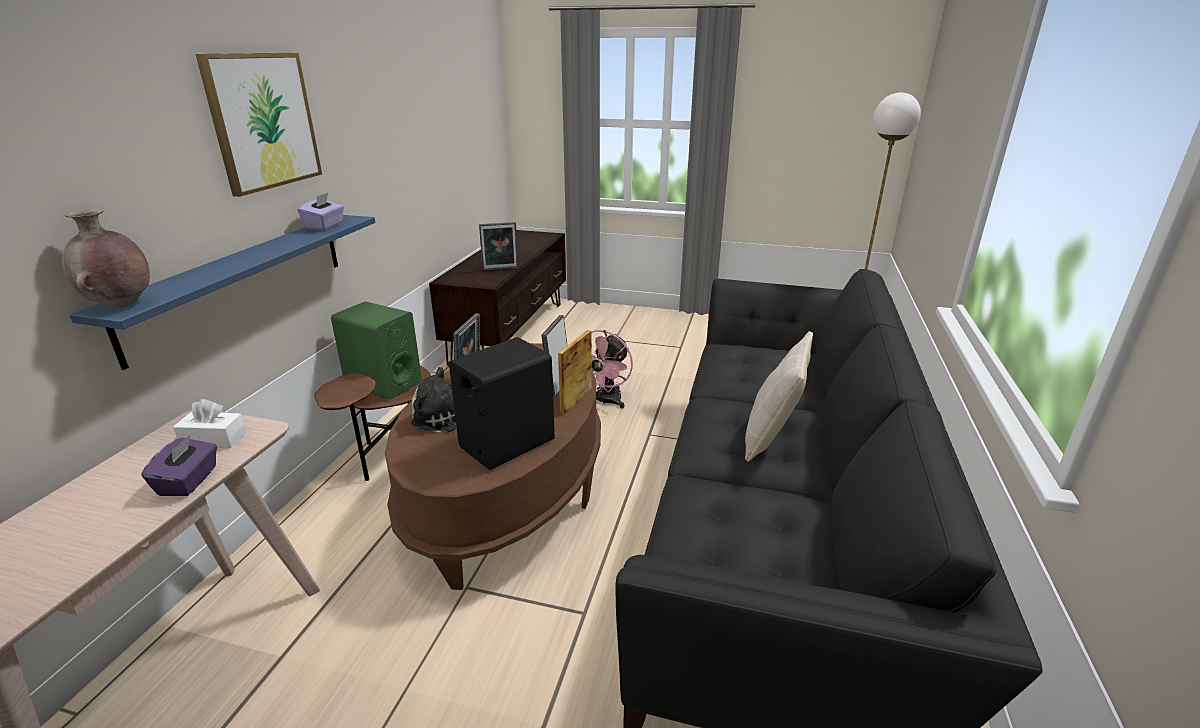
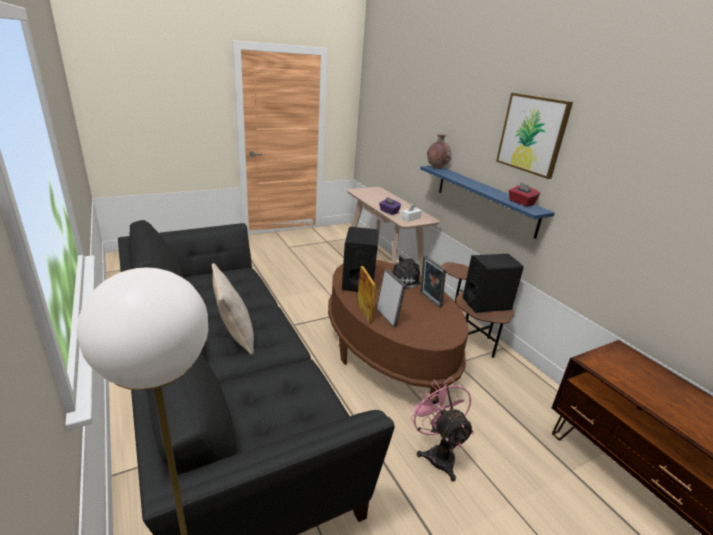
camera: 135 degrees right, 0 degrees up
purple tissue box [298,193,344,231] -> red tissue box [509,182,540,207]
green speaker [331,301,422,400] -> black speaker [463,254,523,313]
picture frame [479,222,518,271] -> none

